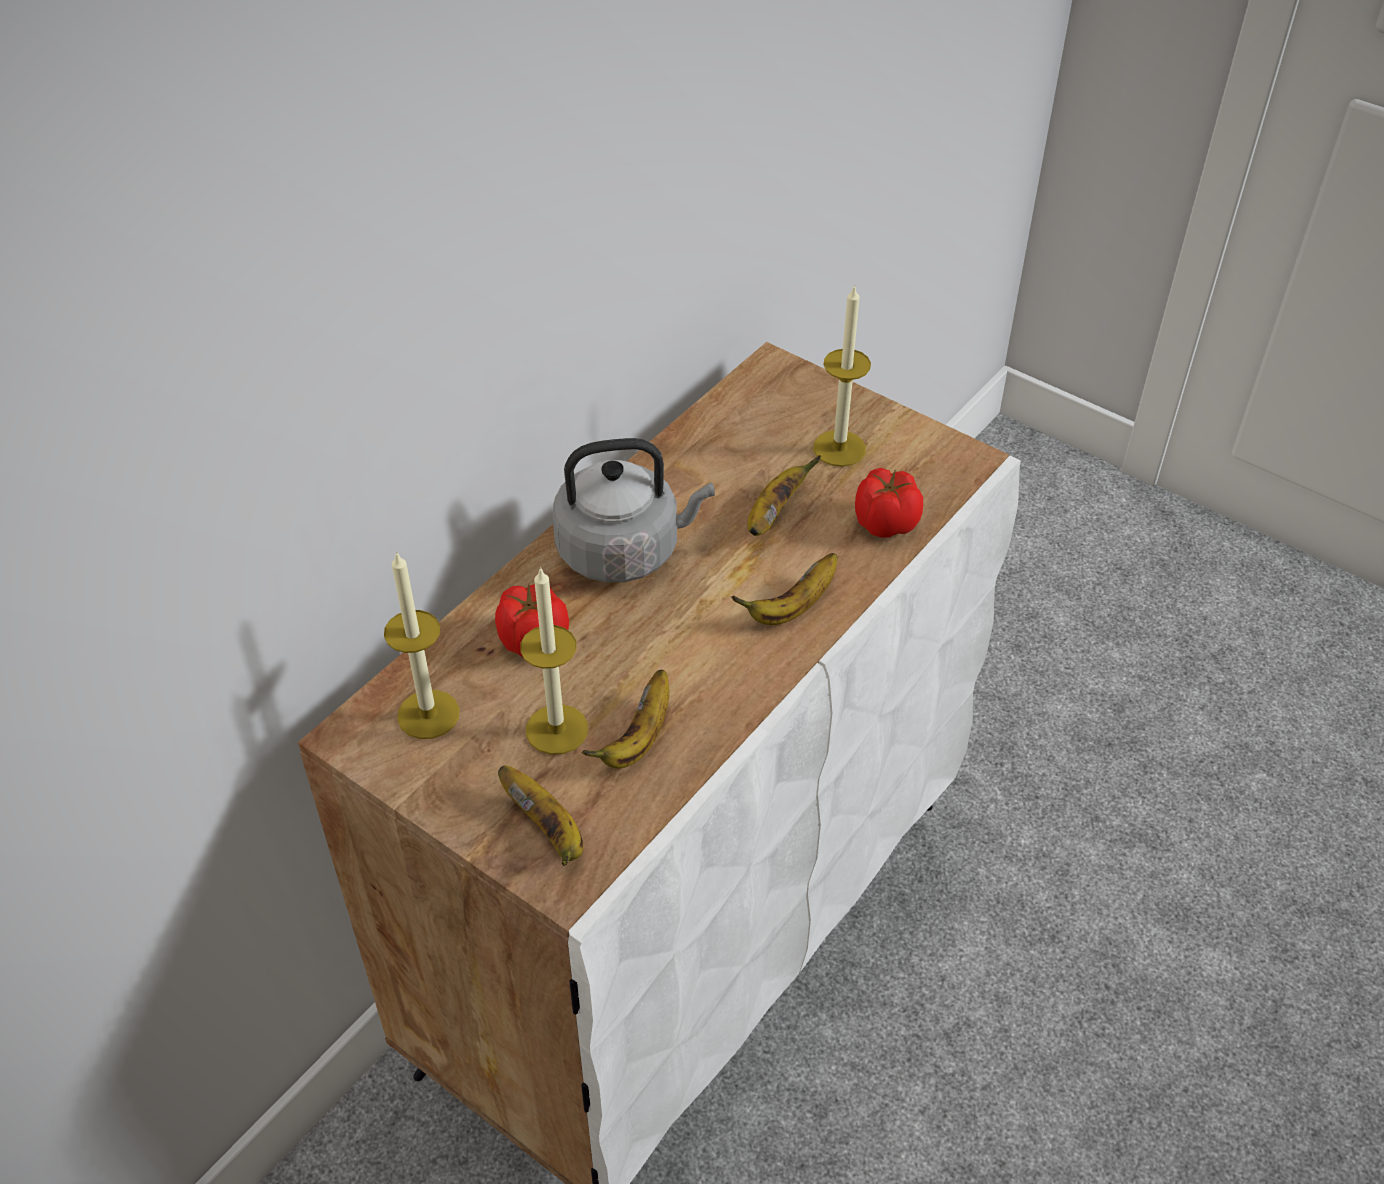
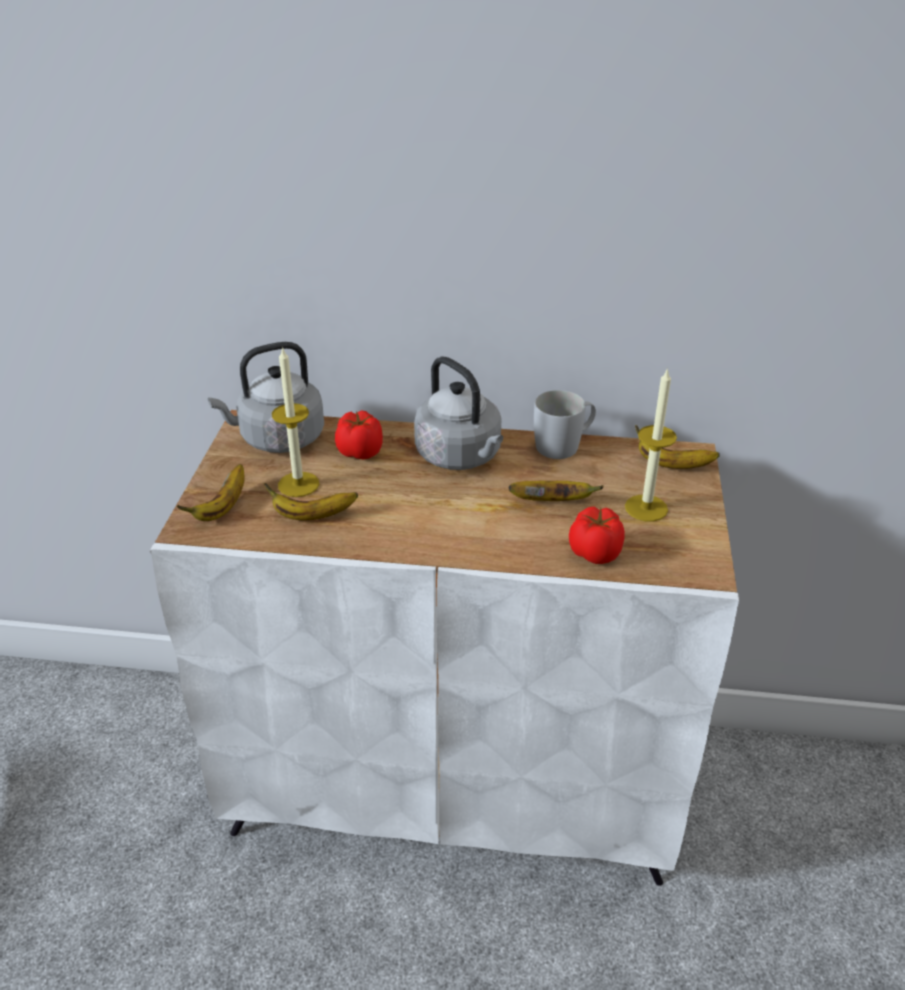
camera: 60 degrees right, 10 degrees down
candle [384,551,460,739] -> grey kettle [208,342,324,453]
banana [731,553,838,625] -> banana moved to [635,425,720,469]
none -> white mug [534,390,596,459]

